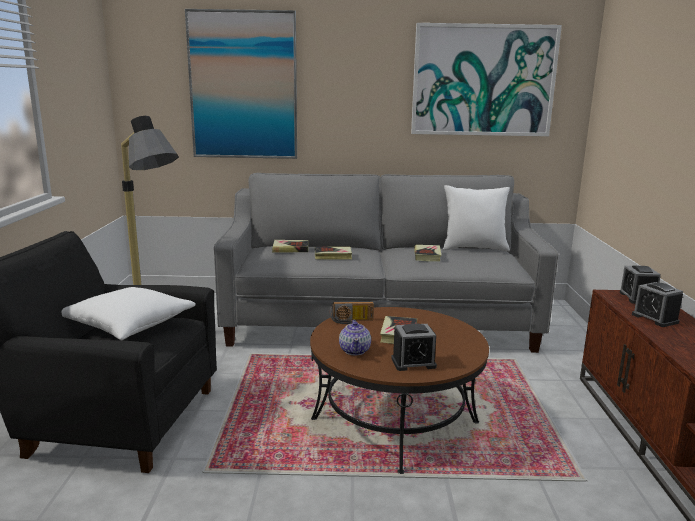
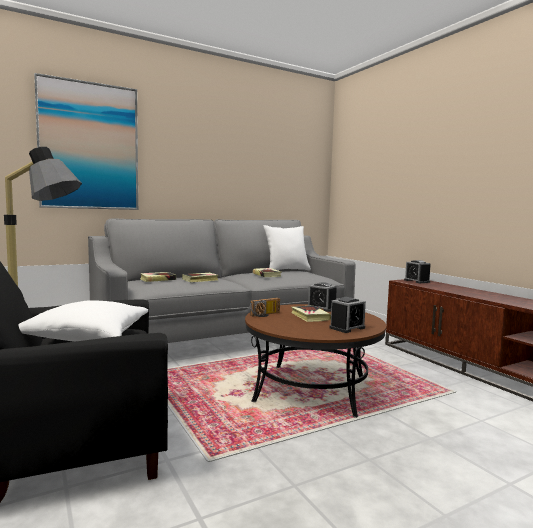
camera: 30 degrees left, 10 degrees down
teapot [339,320,371,355] -> none
picture [411,23,562,136] -> none
alarm clock [632,282,683,327] -> alarm clock moved to [307,282,337,312]

